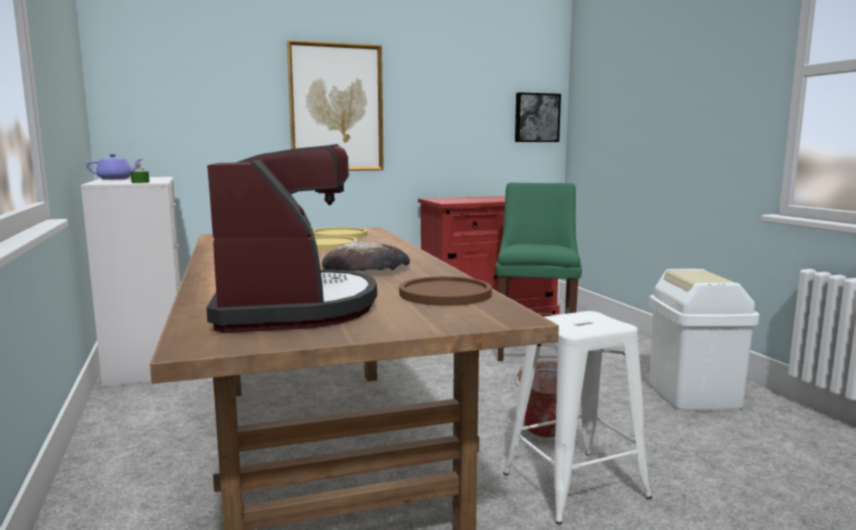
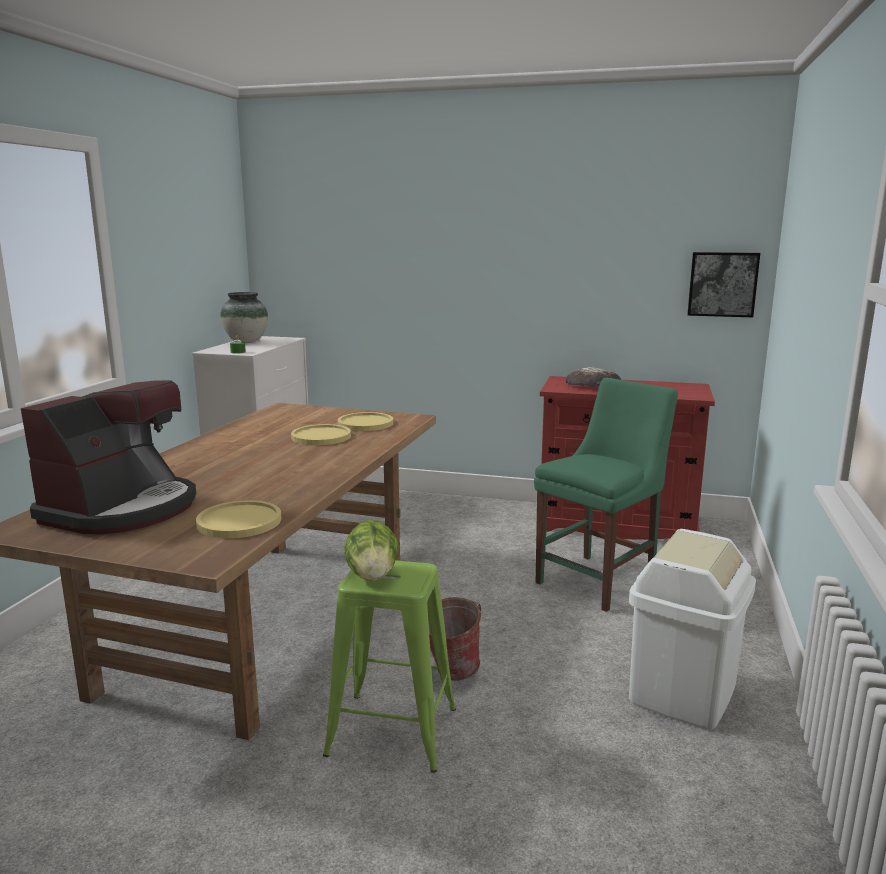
camera: 35 degrees right, 5 degrees up
purple teapot [86,154,143,180] -> vase [221,292,268,343]
picture [287,40,384,171] -> none
bread [322,241,410,271] -> bread moved to [566,367,622,387]
brown plate [399,276,492,306] -> yellow plate [196,500,281,538]
white stool [503,311,652,524] -> green stool [323,560,456,773]
none -> lettuce [345,520,399,581]

